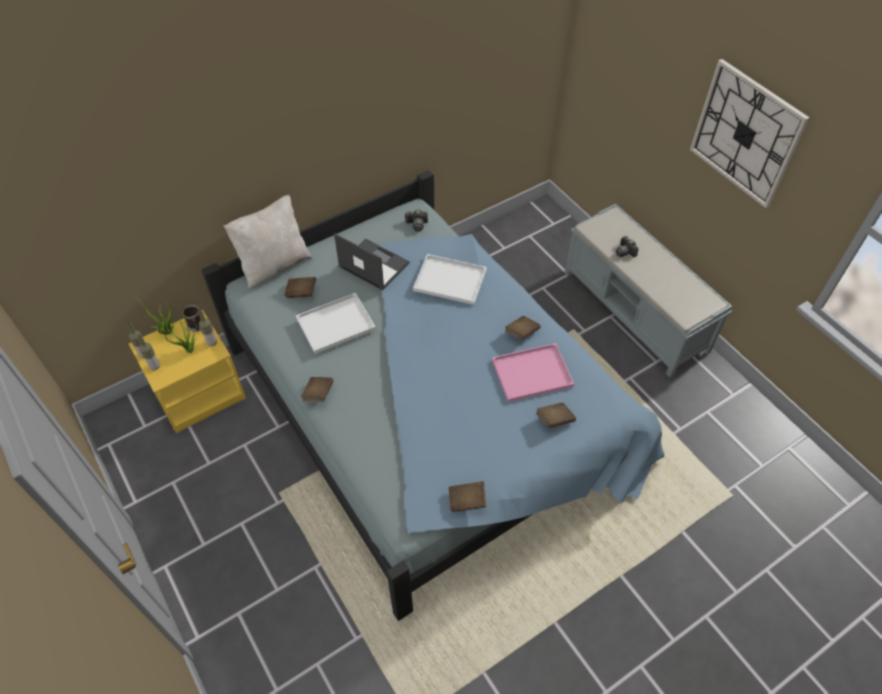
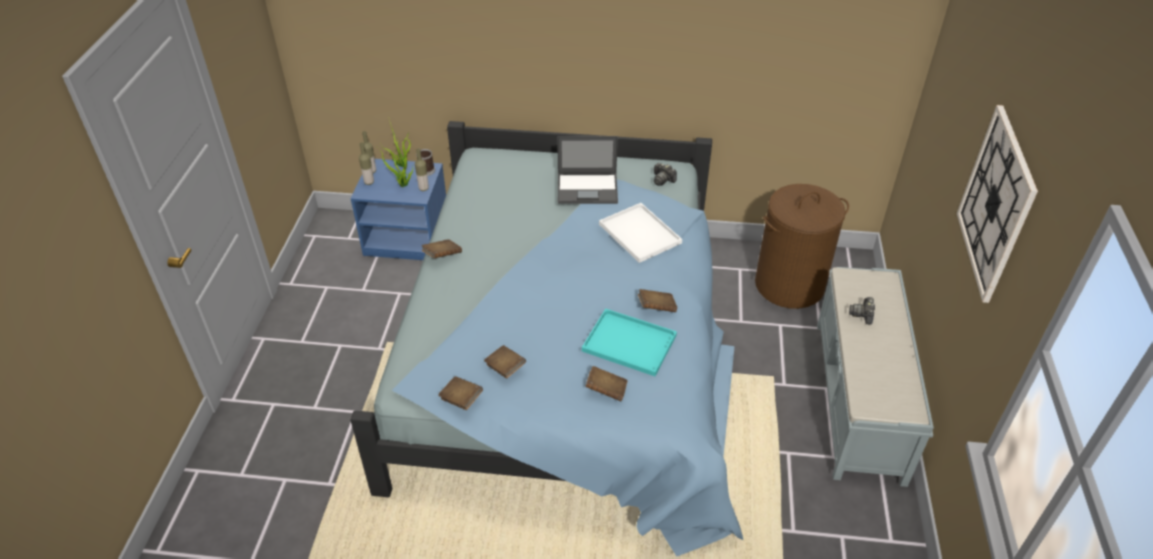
camera: 40 degrees right, 10 degrees down
yellow nightstand [129,310,246,433] -> blue nightstand [350,159,446,260]
beige pillow [224,195,312,289] -> none
brown book [284,277,316,298] -> brown book moved to [484,345,526,379]
white tray [296,293,376,354] -> none
laptop [334,233,410,291] -> laptop turned 105 degrees clockwise [557,136,618,204]
pink tray [492,343,574,402] -> turquoise tray [582,308,677,376]
none -> brown laundry basket [755,184,849,309]

